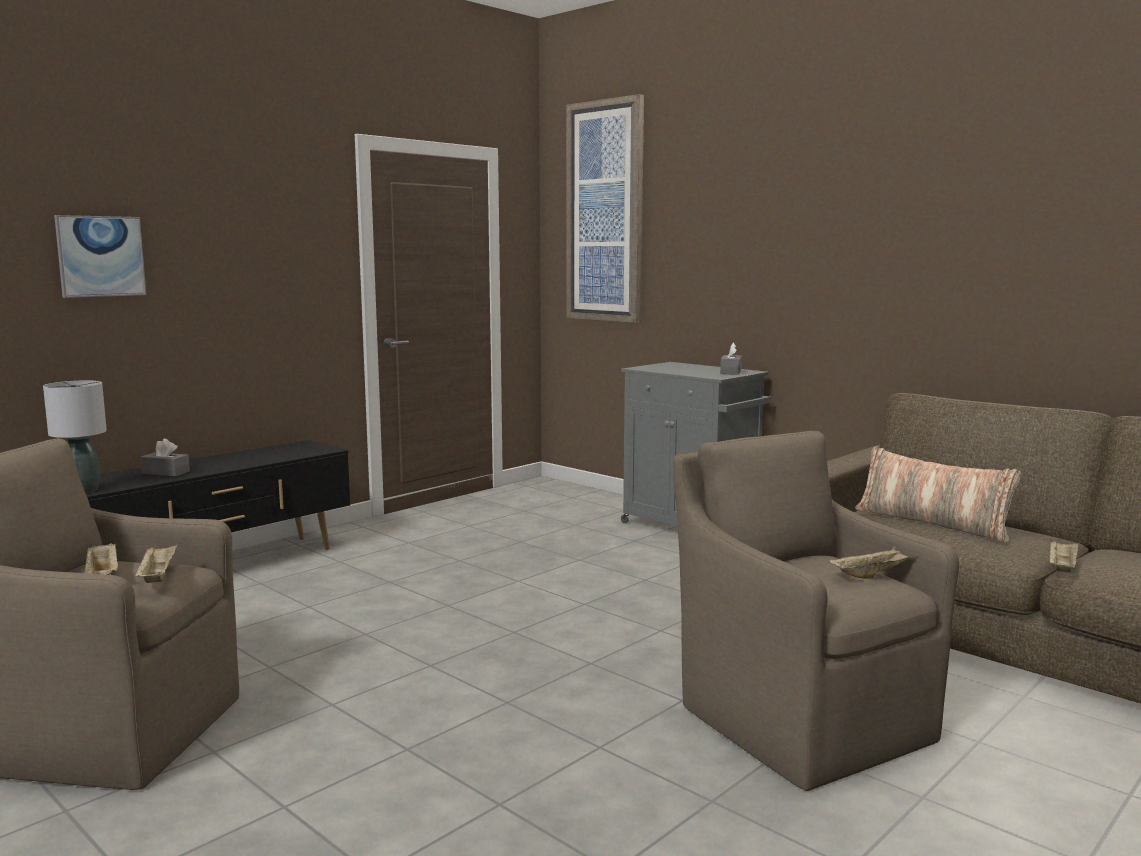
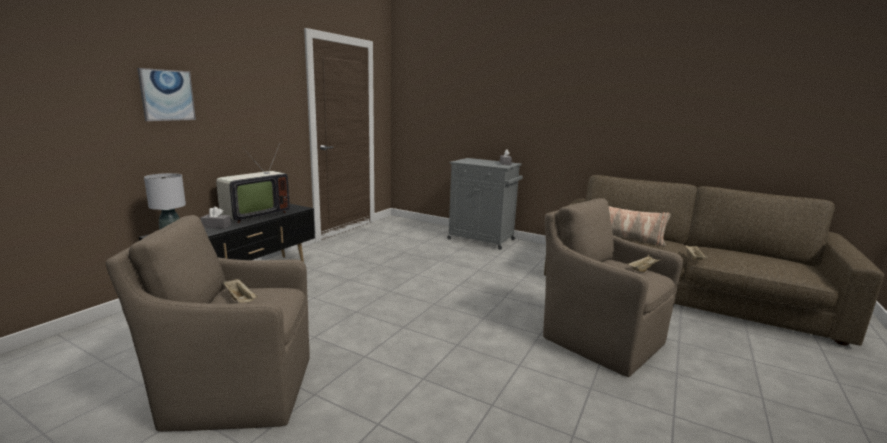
camera: 15 degrees left, 5 degrees up
beige tray [134,543,178,583] -> none
picture [566,94,644,323] -> none
none -> television [216,143,290,223]

